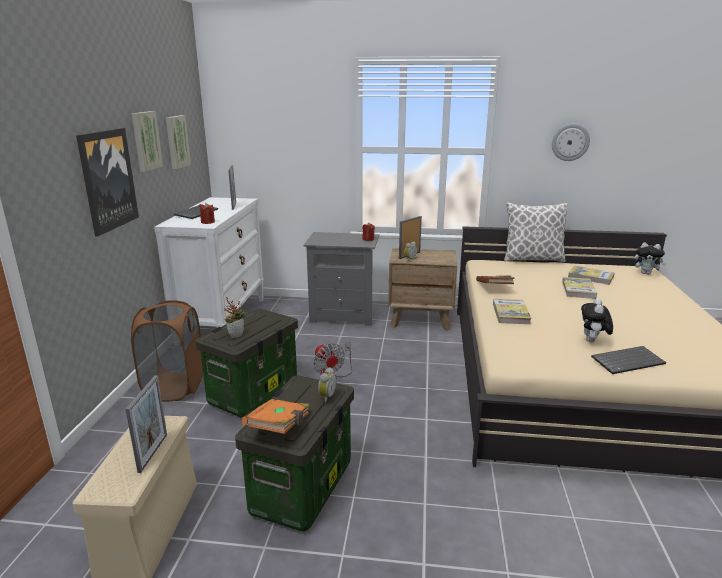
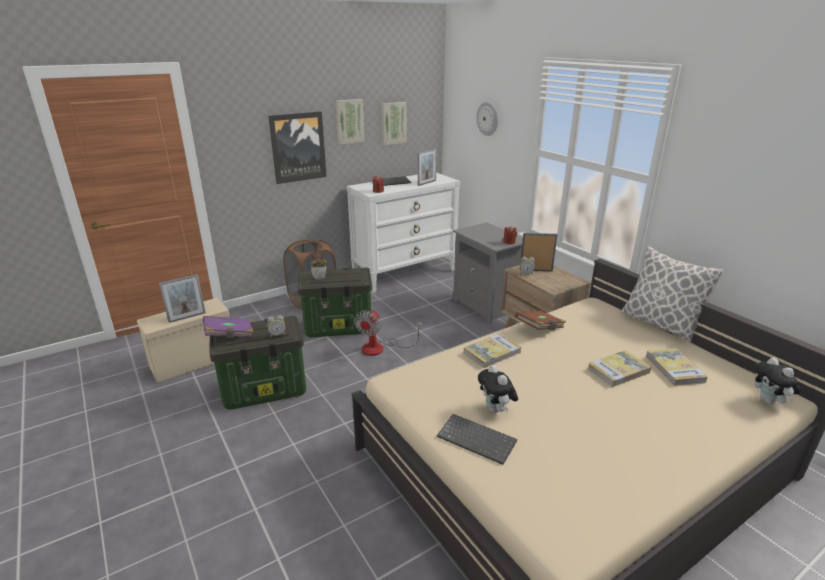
camera: 50 degrees right, 5 degrees up
orange book [242,399,310,434] -> purple book [203,316,254,338]
wall clock [552,124,590,161] -> wall clock moved to [476,102,498,136]
plush toy [581,298,613,342] -> plush toy turned 90 degrees counterclockwise [478,365,518,413]

